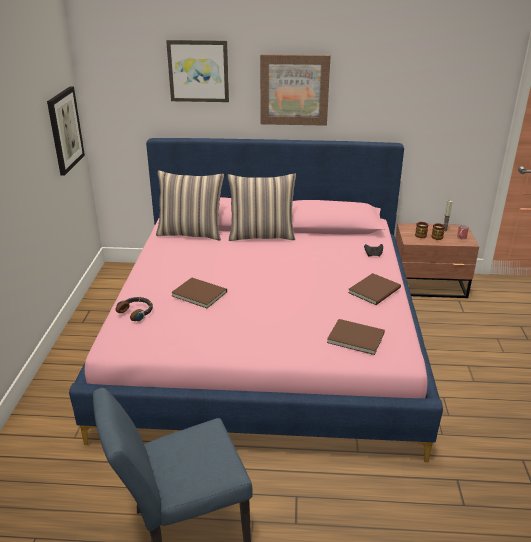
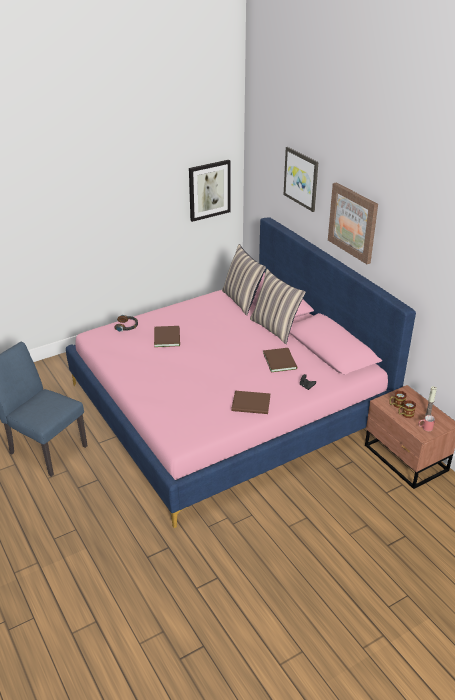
camera: 55 degrees right, 5 degrees up
brown book [327,319,385,355] -> brown book moved to [263,348,297,372]

